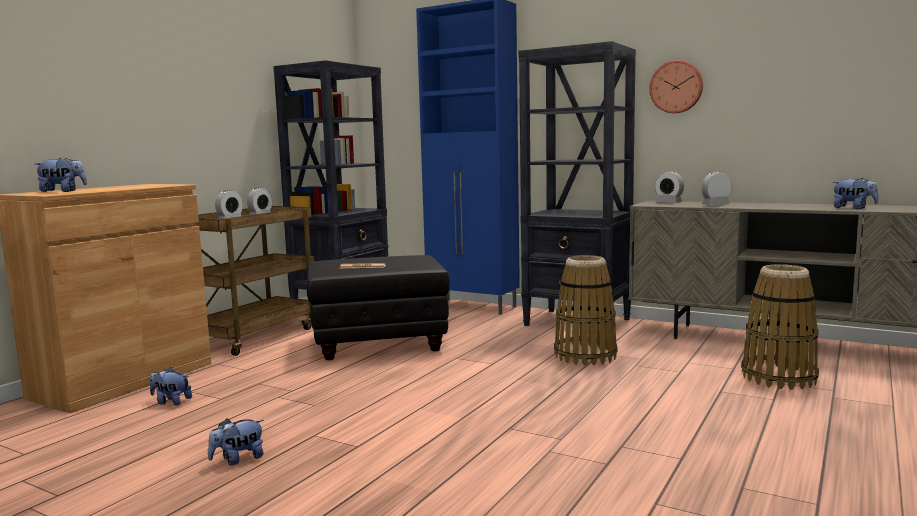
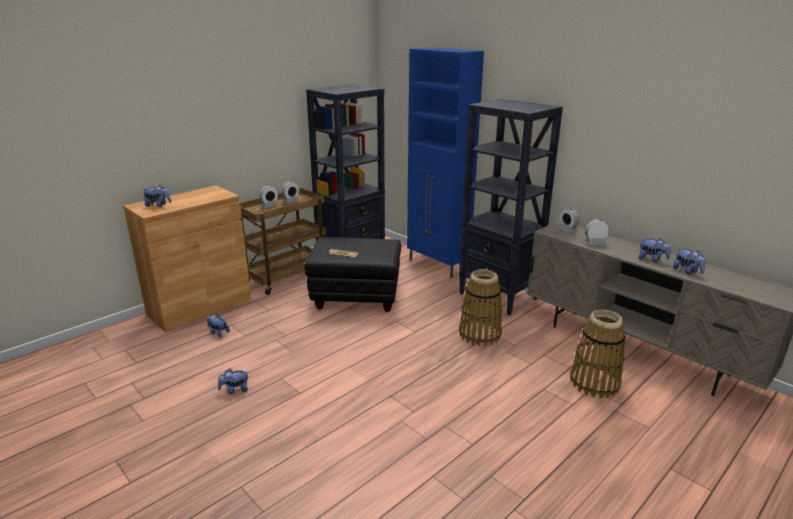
camera: 15 degrees right, 15 degrees up
wall clock [649,60,703,113] -> none
none -> plush toy [639,238,670,263]

